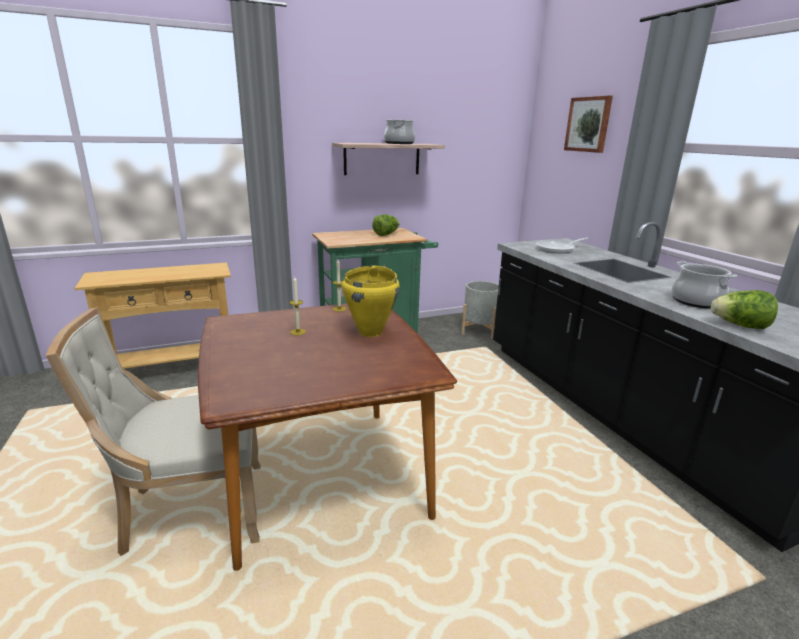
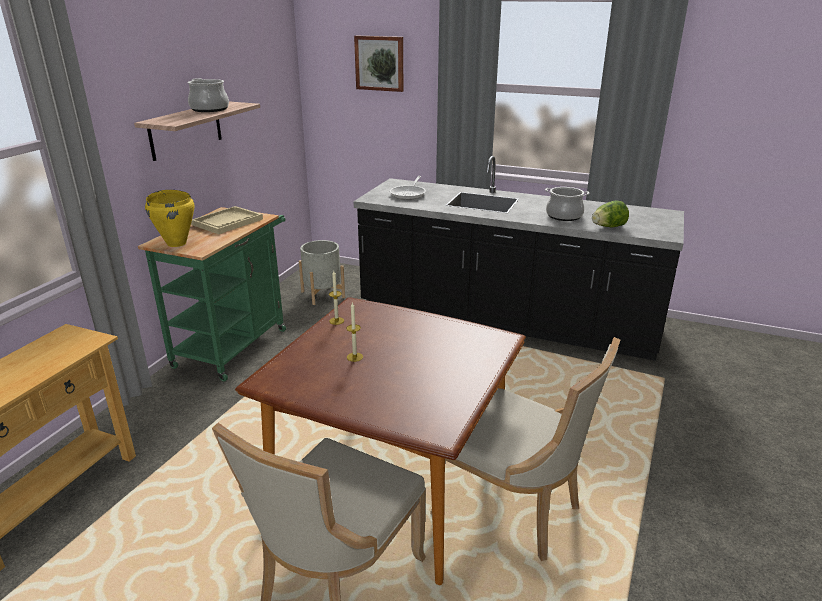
camera: 45 degrees left, 5 degrees up
yellow cooking pot [342,266,400,337] -> yellow cooking pot moved to [145,190,195,247]
lettuce [372,214,399,236] -> beige tray [191,206,263,234]
none -> beige chair [430,337,620,561]

